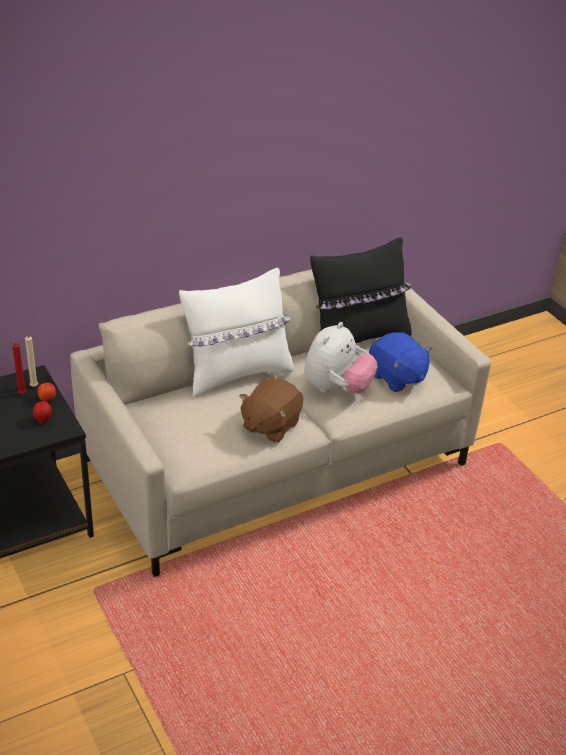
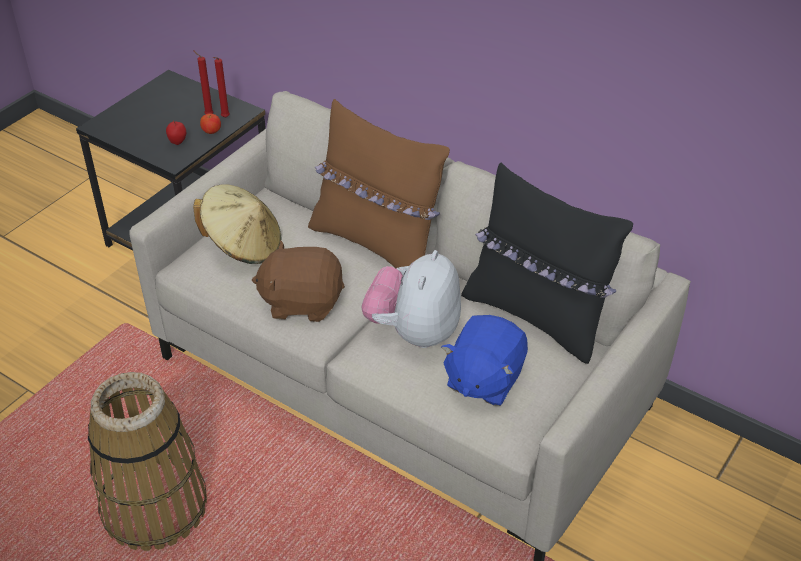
camera: 65 degrees right, 5 degrees up
beige candle [25,335,38,387] -> red candle [212,57,230,118]
white pillow [179,268,294,398] -> brown pillow [308,99,450,268]
plush toy [304,322,378,394] -> plush toy turned 105 degrees clockwise [361,250,461,348]
none -> basket [88,372,207,551]
none -> beige hat [193,184,281,264]

